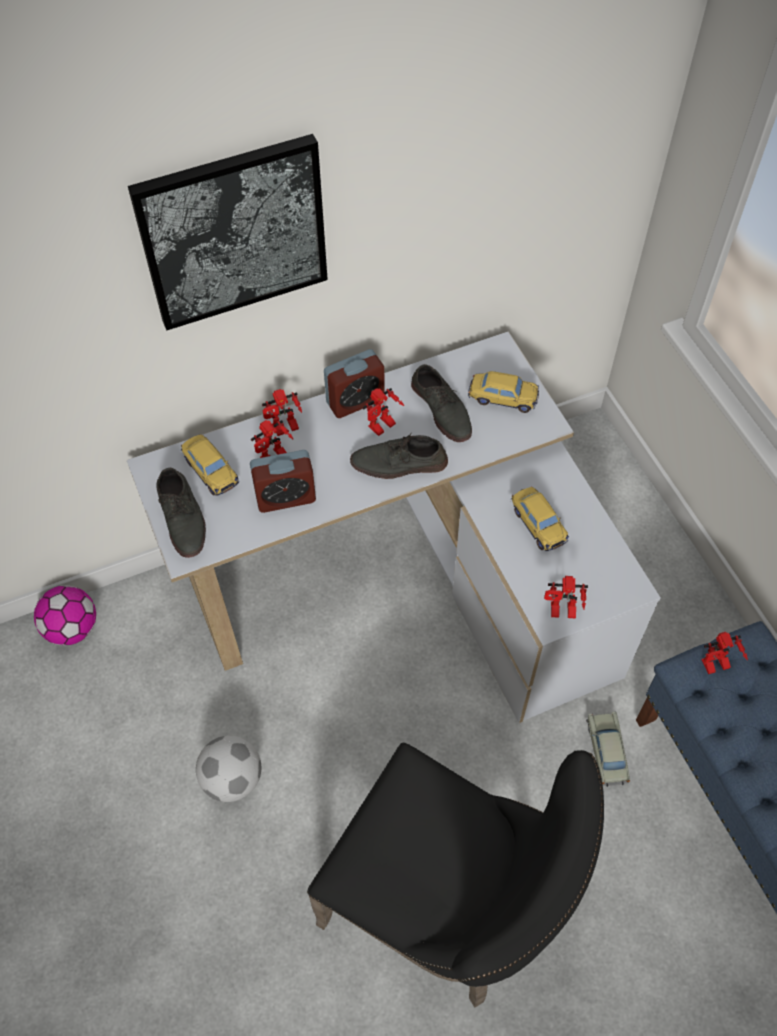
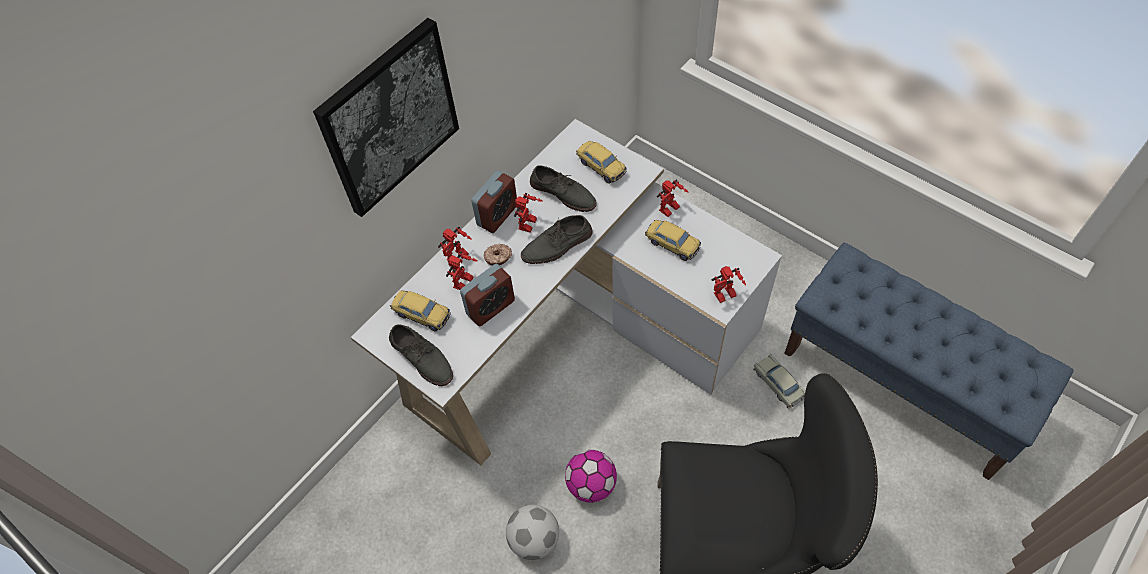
camera: 25 degrees left, 0 degrees up
football [34,585,96,646] -> football moved to [565,450,617,503]
toy car [468,371,539,413] -> toy car turned 60 degrees clockwise [576,141,627,183]
toy robot [701,632,748,674] -> toy robot moved to [657,180,689,217]
none -> donut [484,244,512,266]

